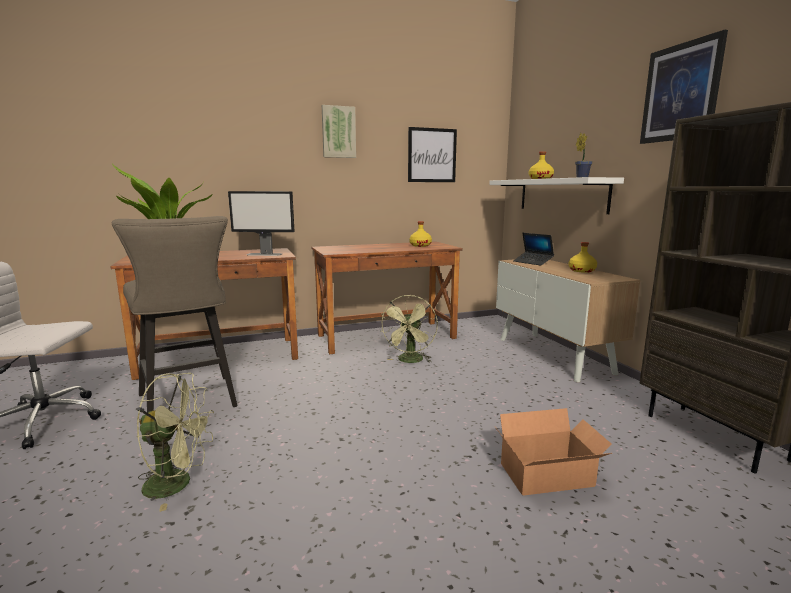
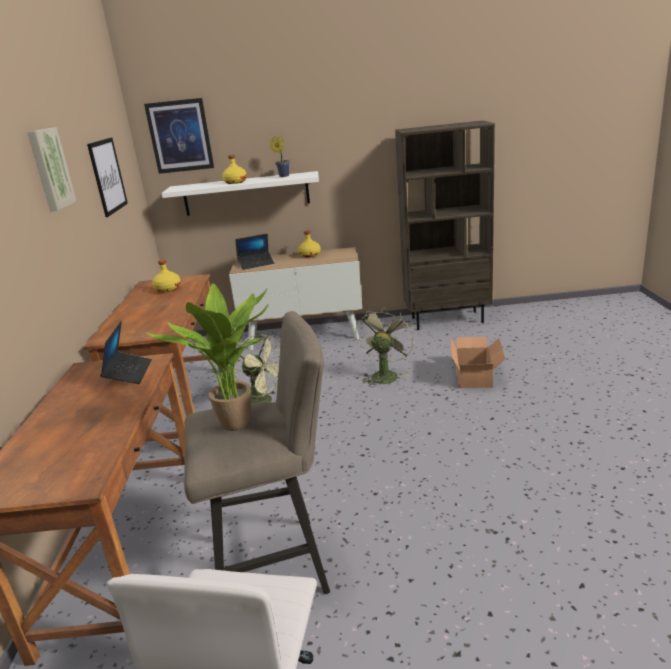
camera: 70 degrees left, 10 degrees up
green fan [137,373,214,512] -> green fan moved to [355,307,415,387]
monitor [228,191,295,256] -> laptop [100,321,152,384]
picture [640,30,728,144] -> picture moved to [144,98,214,174]

